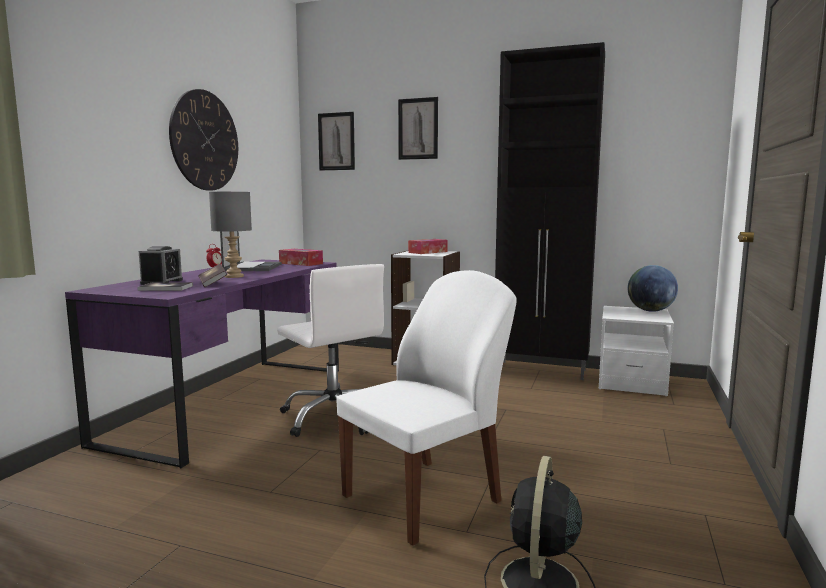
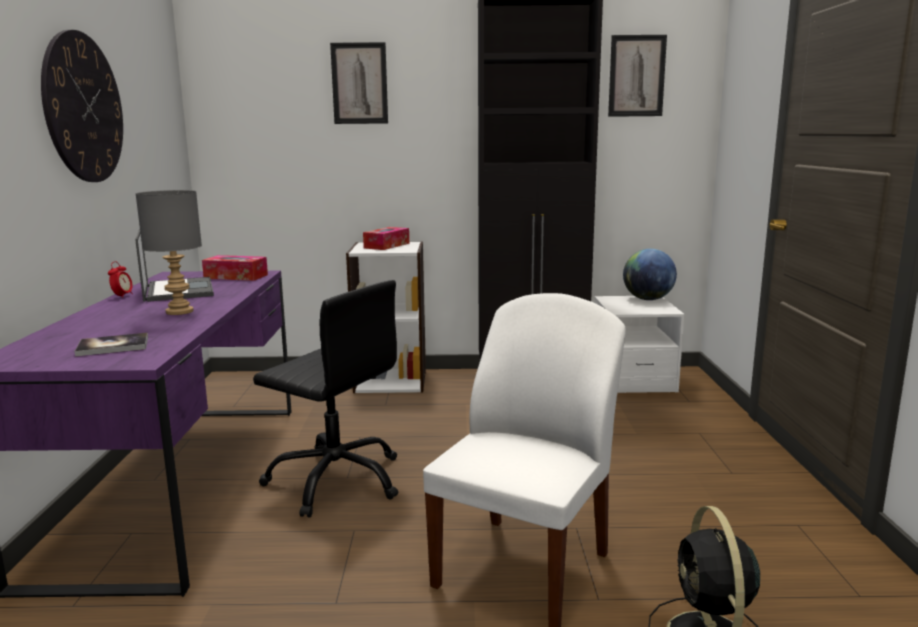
camera: 20 degrees left, 5 degrees up
alarm clock [139,246,183,285] -> none
book [198,264,227,287] -> none
white office chair [277,264,384,437] -> black office chair [253,280,398,518]
picture [318,112,355,170] -> picture moved to [608,35,667,117]

